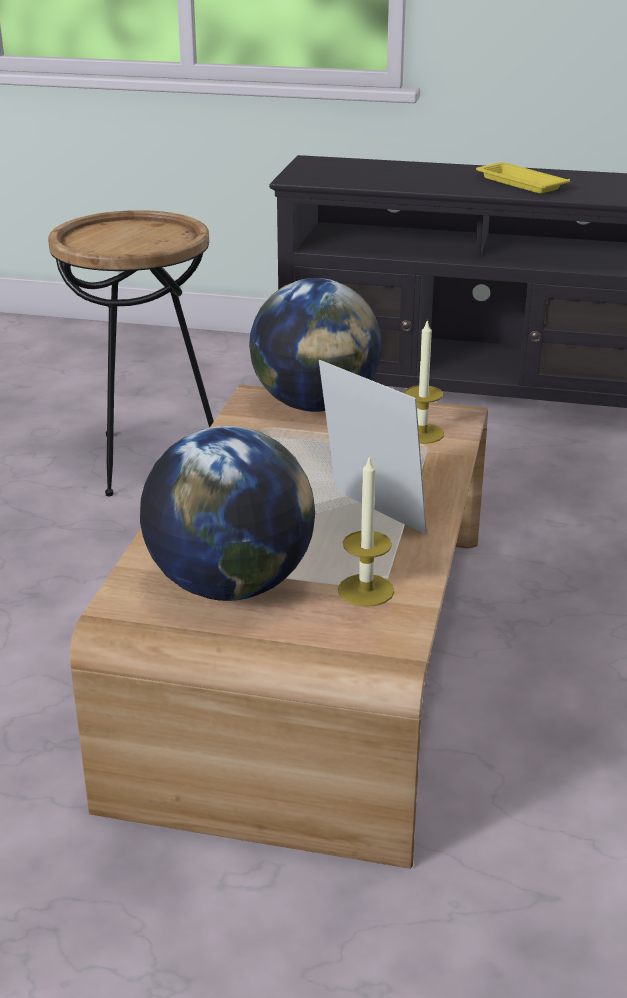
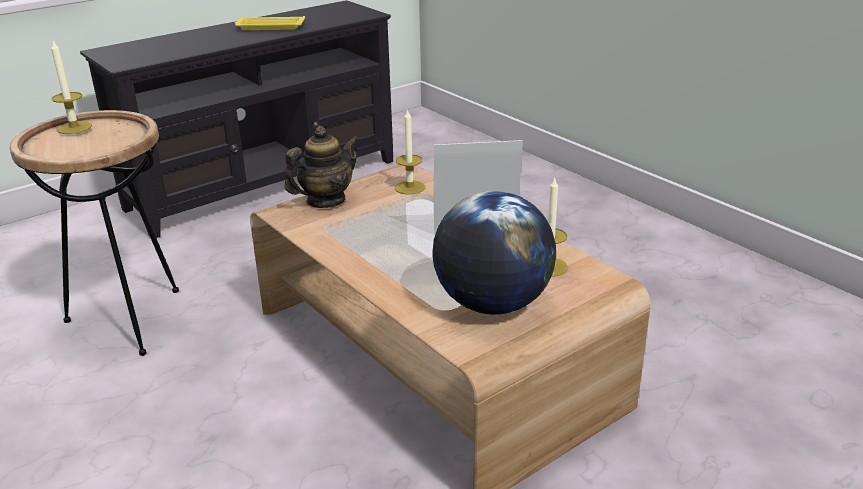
camera: 50 degrees left, 0 degrees up
globe [249,278,382,412] -> teapot [284,126,359,208]
none -> candle [51,41,92,134]

